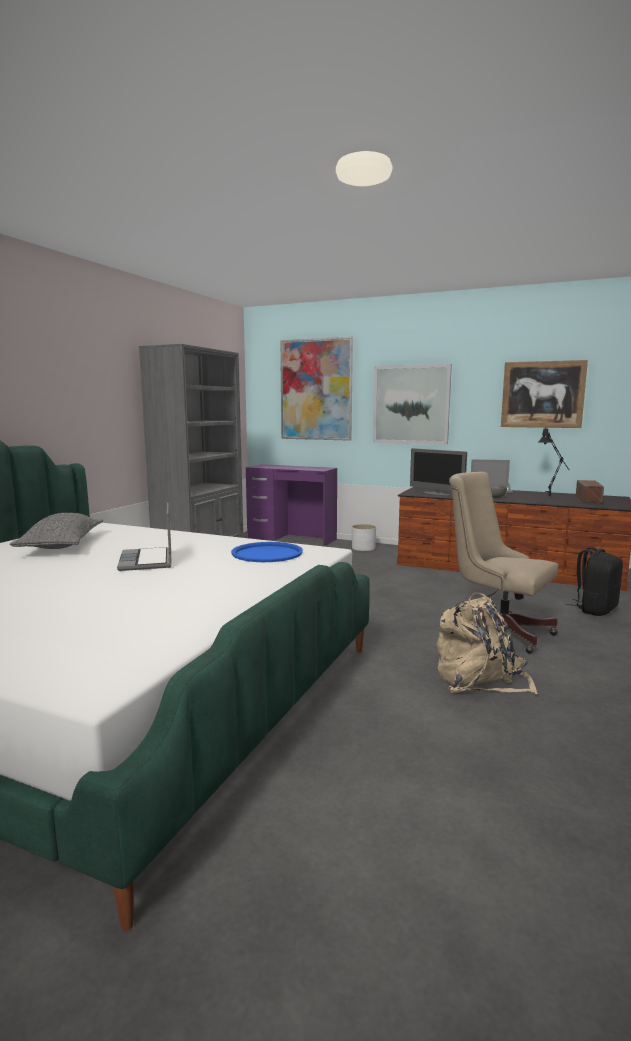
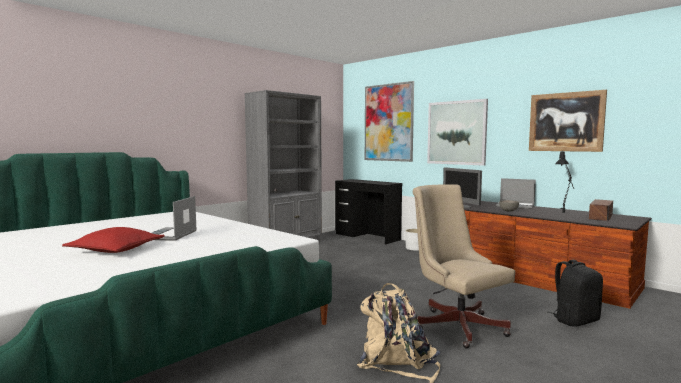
camera: 20 degrees right, 5 degrees down
grey pillow [10,513,103,549] -> none
blue tray [231,542,303,562] -> none
purple desk [246,464,337,546] -> black desk [335,179,402,244]
none -> red pillow [62,227,165,253]

